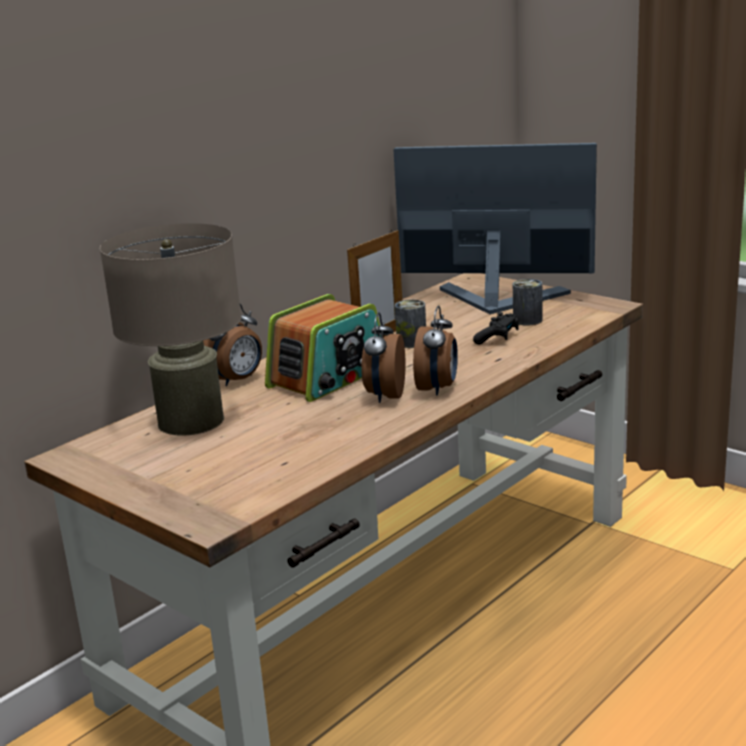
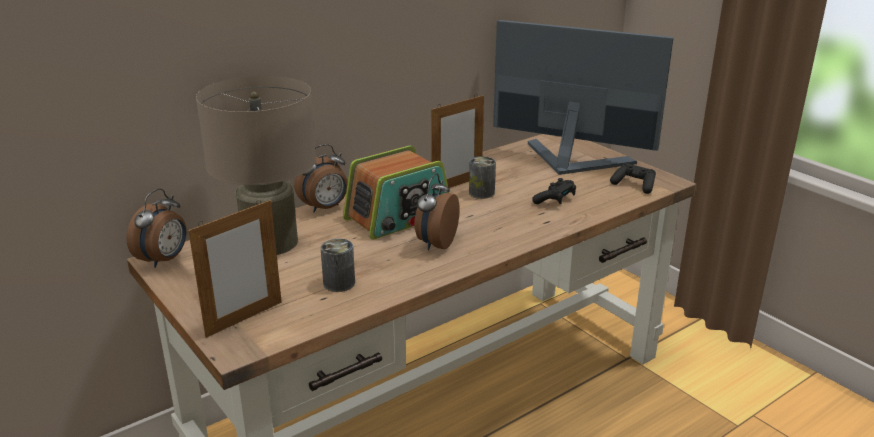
camera: 10 degrees right, 5 degrees up
alarm clock [413,306,458,396] -> alarm clock moved to [126,188,186,268]
can [513,279,542,326] -> can moved to [321,239,355,292]
none -> picture frame [188,200,282,338]
none -> black game controller [610,163,656,194]

